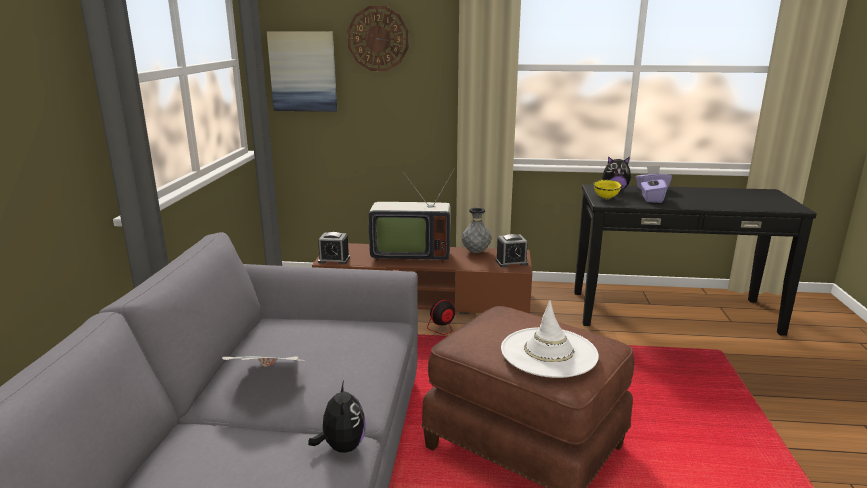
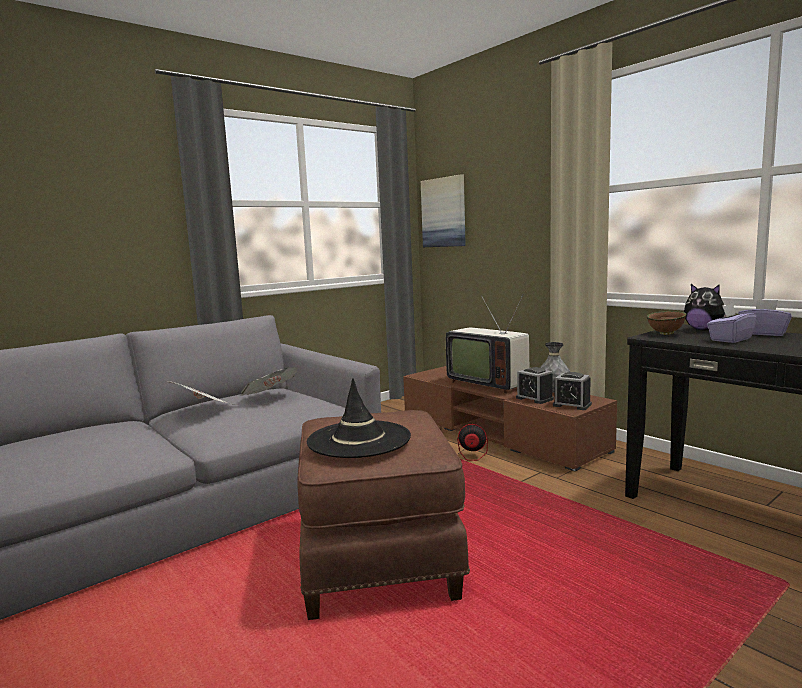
camera: 45 degrees right, 10 degrees down
plush toy [308,381,366,453] -> none
alarm clock [318,232,350,264] -> alarm clock moved to [516,367,554,404]
wall clock [347,6,409,71] -> none
white hat [501,300,599,378] -> black hat [307,378,411,458]
yellow bowl [593,179,622,200] -> brown bowl [646,311,686,335]
none -> newspaper [240,367,299,396]

